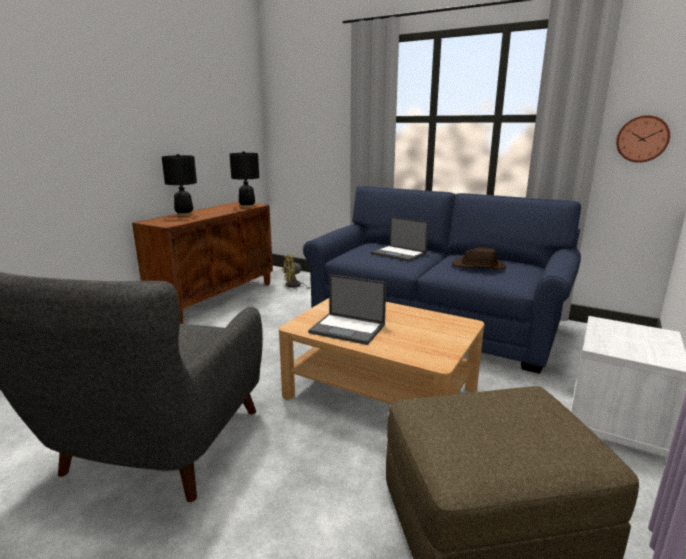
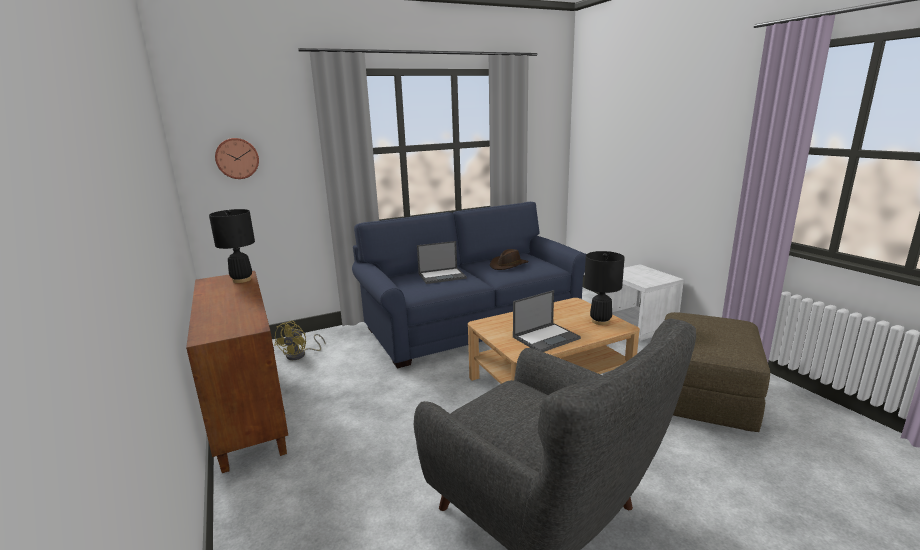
camera: 55 degrees left, 0 degrees up
black table lamp [162,154,197,216] -> black table lamp moved to [584,251,625,325]
wall clock [616,115,670,163] -> wall clock moved to [215,138,259,179]

